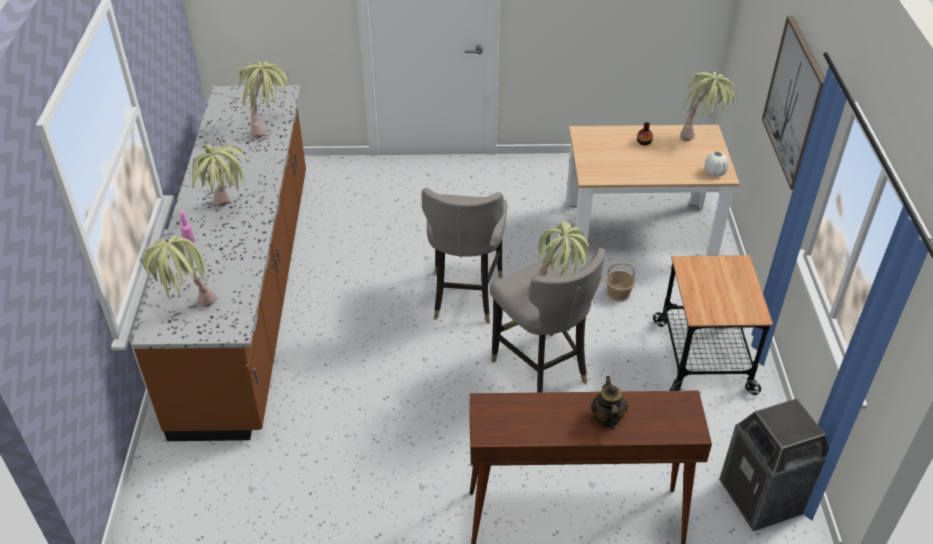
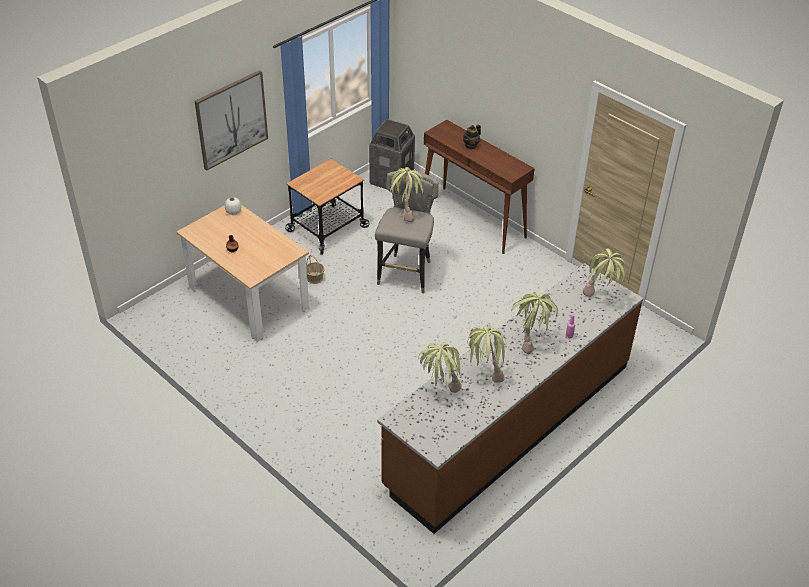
camera: 135 degrees left, 0 degrees up
grey stool [422,188,507,324] -> none
potted plant [680,72,737,141] -> potted plant moved to [467,325,507,383]

